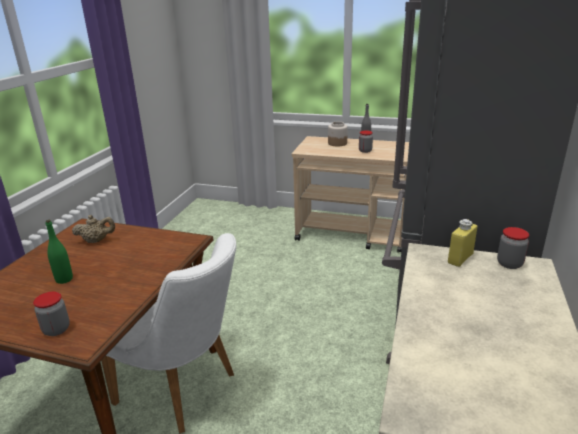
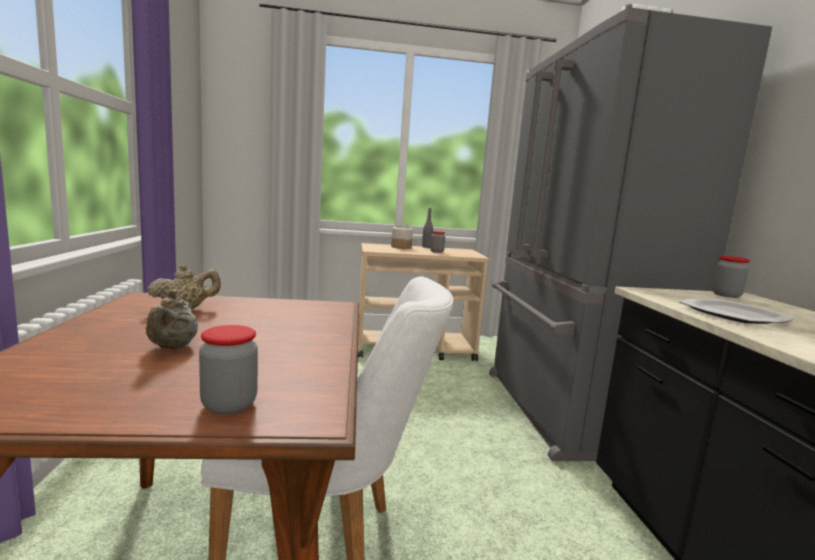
camera: 25 degrees left, 15 degrees down
green bottle [45,220,73,284] -> beige teapot [145,290,198,349]
yellow bottle [448,219,477,267] -> none
none -> plate [679,299,795,324]

